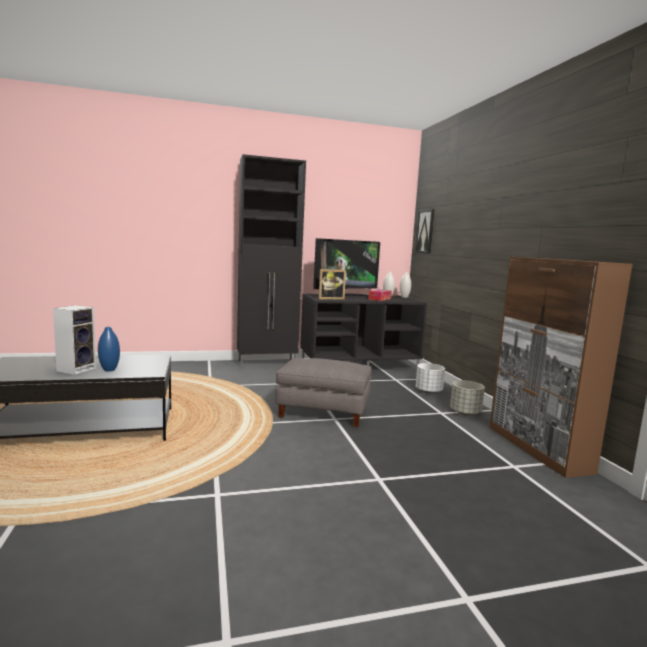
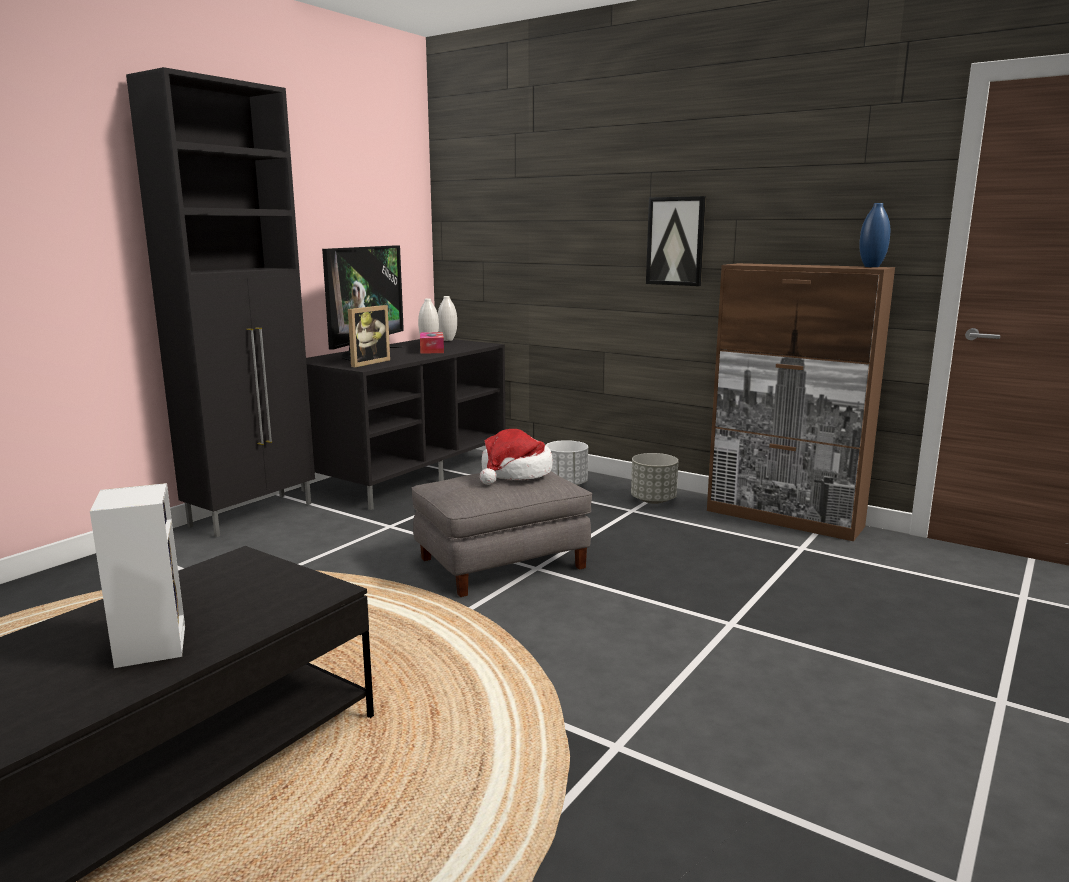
camera: 40 degrees left, 5 degrees up
blue vase [98,327,120,372] -> blue vase moved to [859,203,890,267]
picture [415,209,435,253] -> picture moved to [646,196,706,286]
none -> hat [480,429,552,485]

